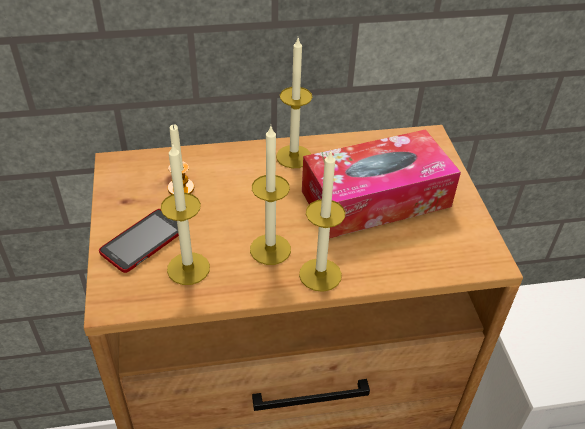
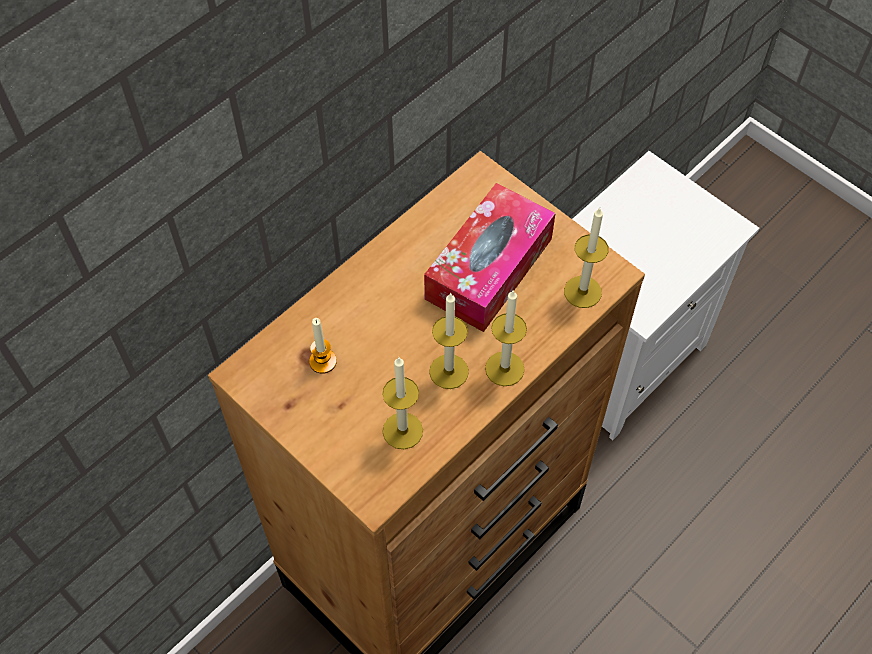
camera: 35 degrees left, 15 degrees up
phone [99,209,179,273] -> none
candle [276,38,312,168] -> candle moved to [564,208,609,308]

